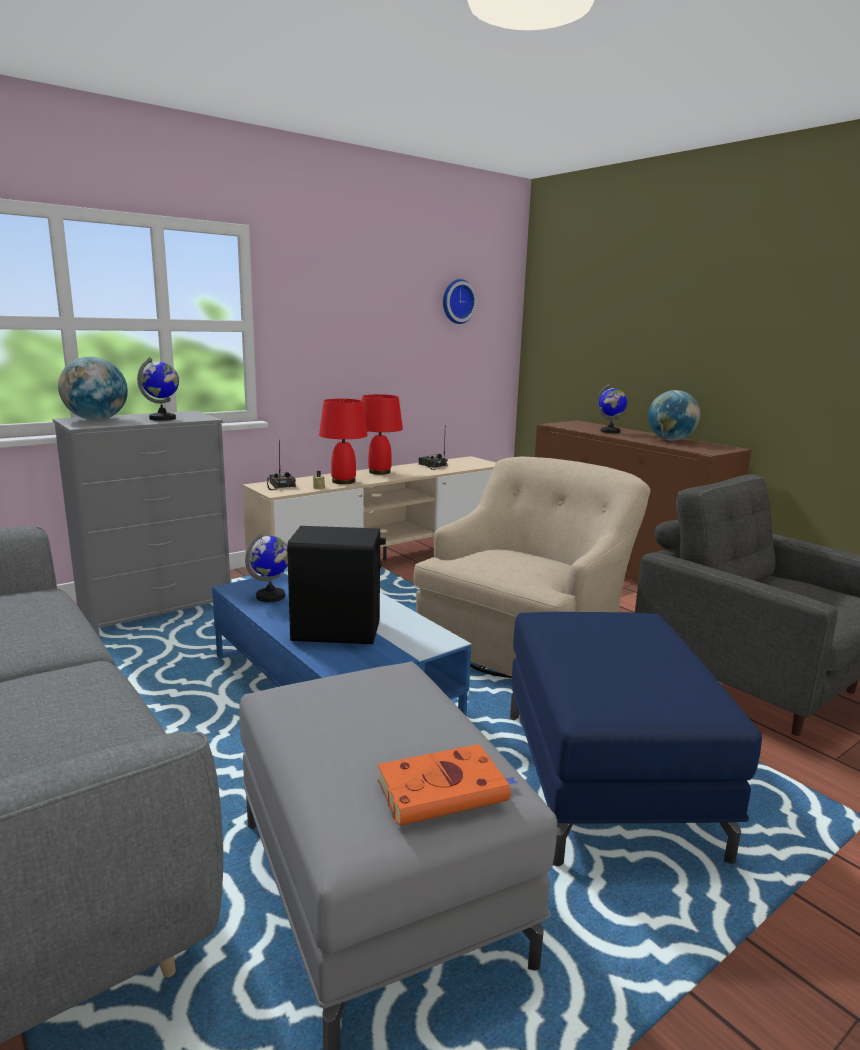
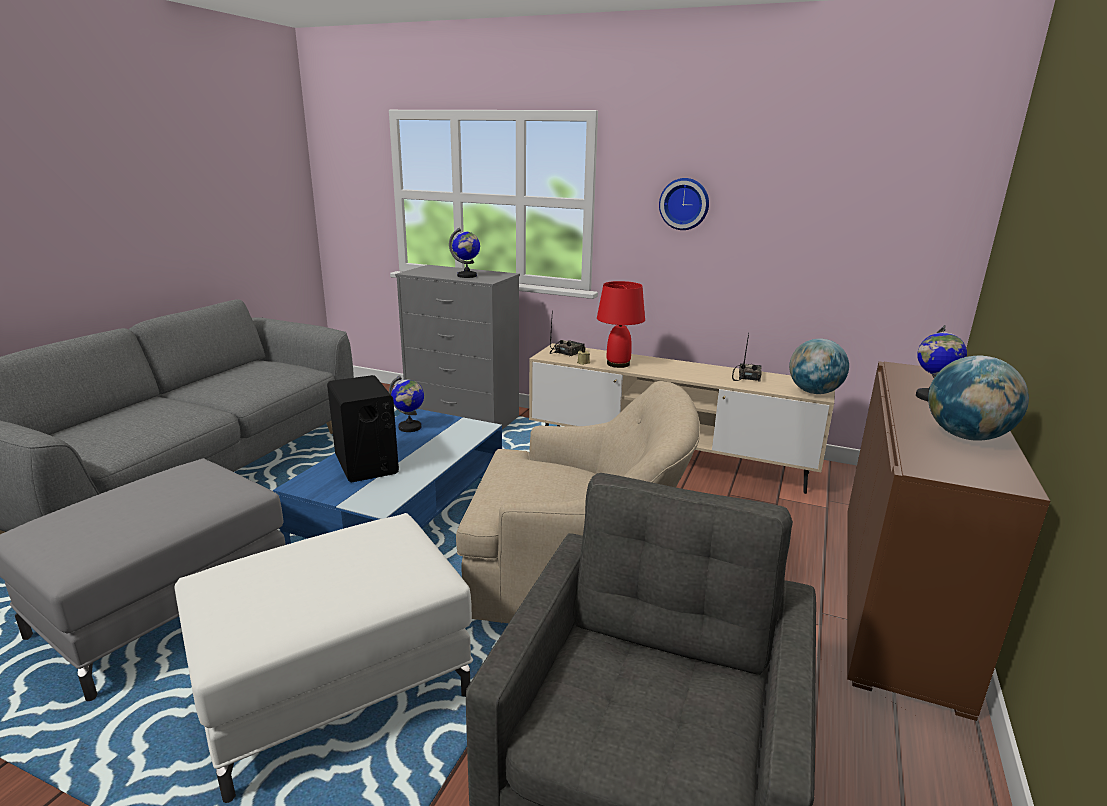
camera: 60 degrees right, 5 degrees up
globe [58,356,128,420] -> globe moved to [789,339,849,394]
red table lamp [362,394,403,475] -> none
orange book [378,744,519,826] -> none
wall clock [443,279,477,324] -> wall clock moved to [659,178,709,230]
blue ottoman [510,612,762,866] -> white ottoman [174,513,473,803]

